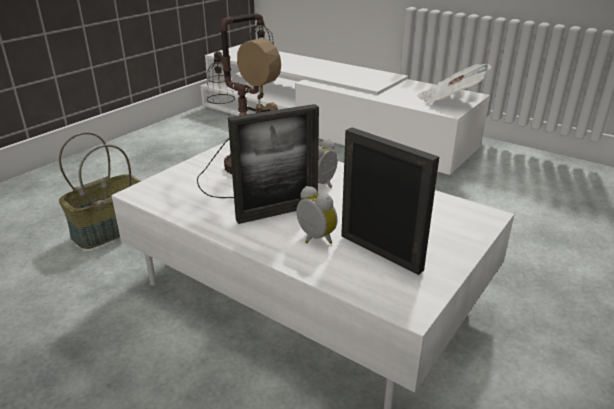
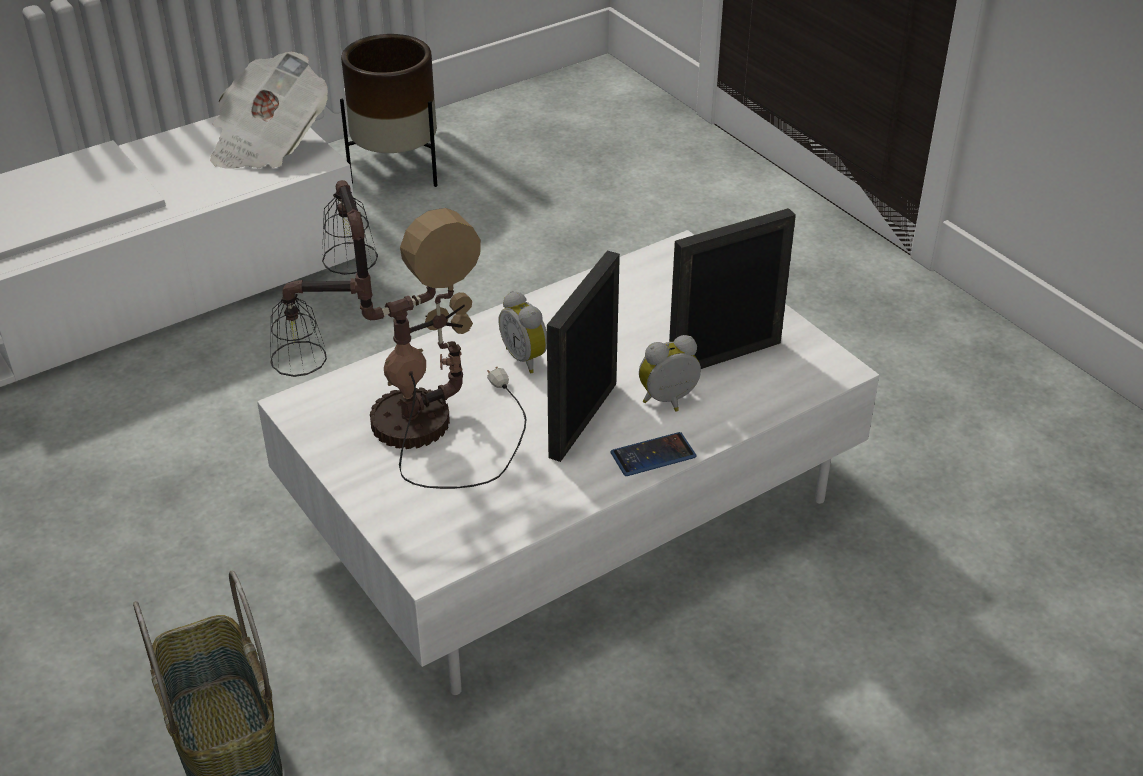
camera: 70 degrees left, 10 degrees up
picture frame [228,104,319,224] -> picture frame turned 150 degrees counterclockwise [547,251,620,462]
none -> brown planter [340,34,438,187]
none -> phone [611,432,696,476]

